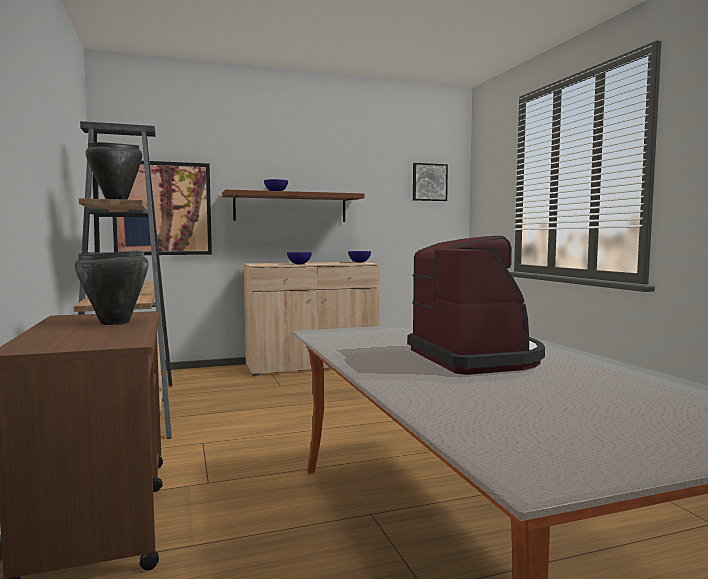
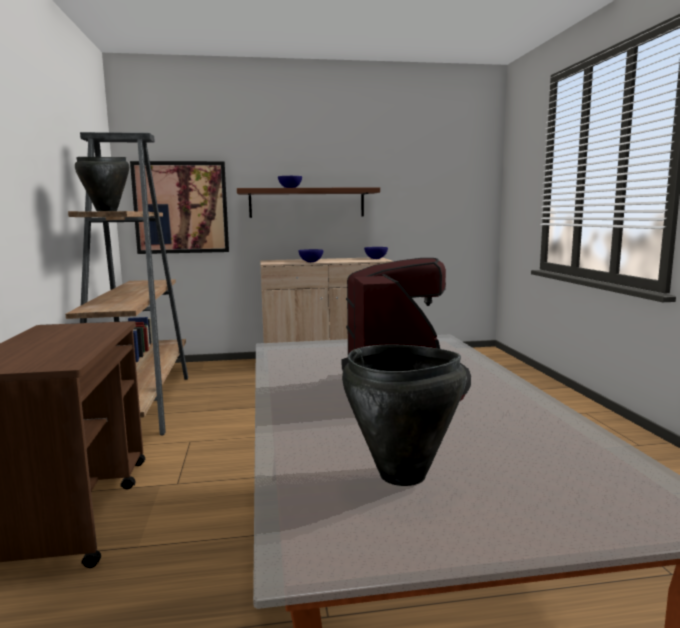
camera: 10 degrees right, 5 degrees up
black cooking pot [75,250,149,325] -> black cooking pot moved to [342,345,467,486]
picture [413,163,448,201] -> none

